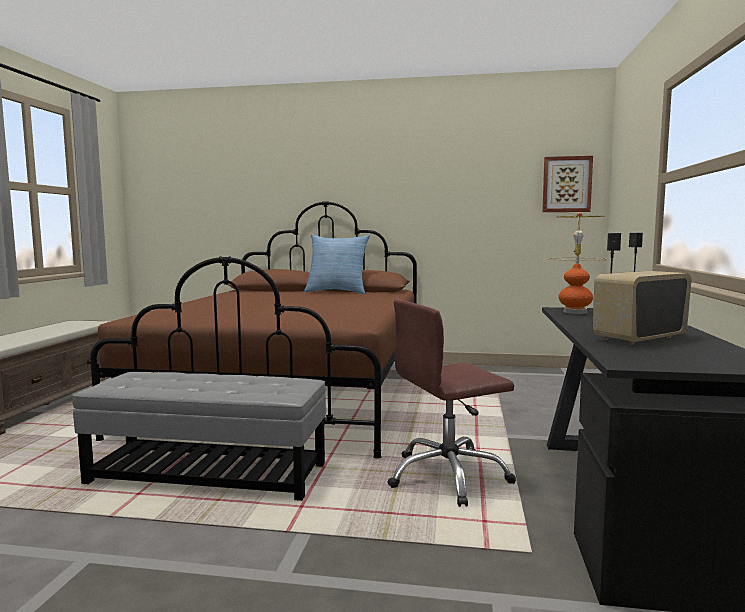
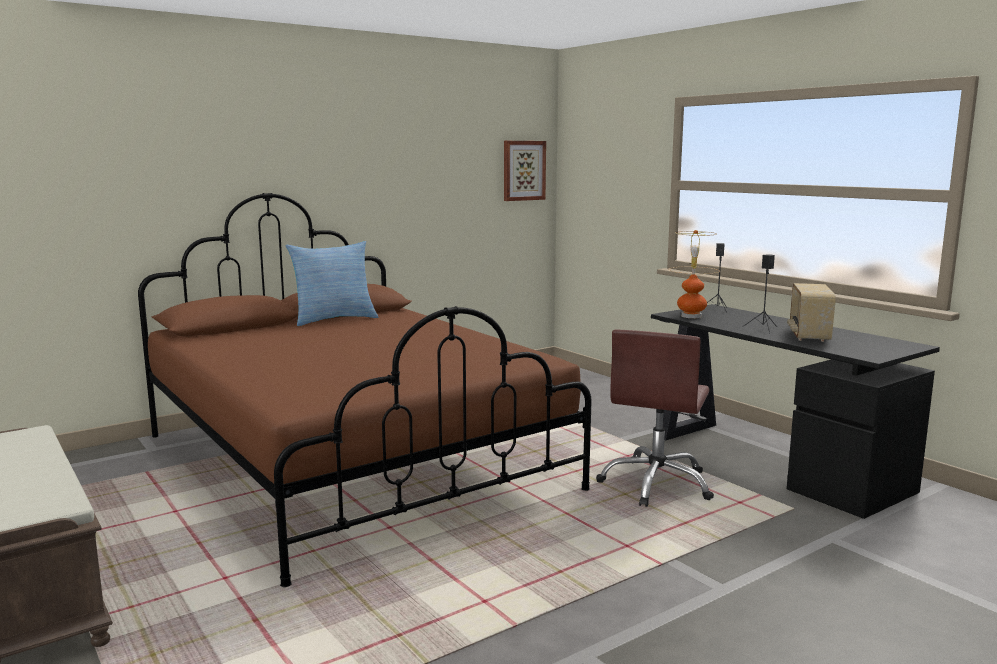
camera: 45 degrees left, 5 degrees up
grey ottoman [72,372,326,501] -> none

